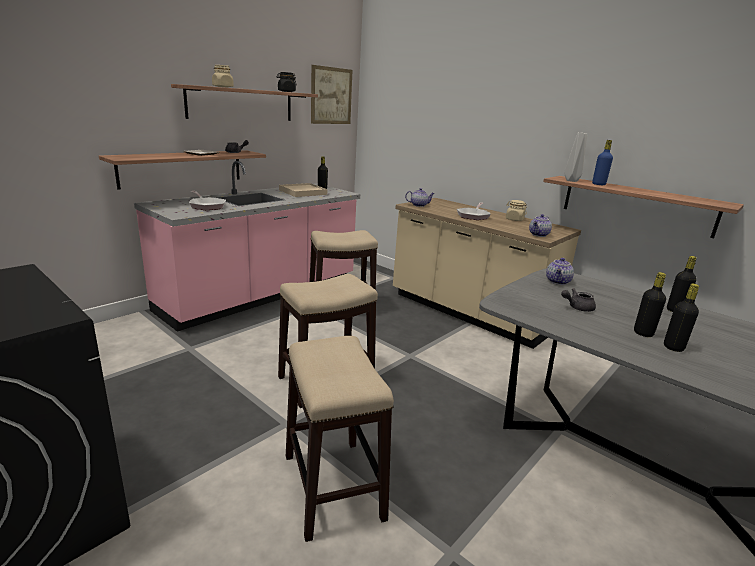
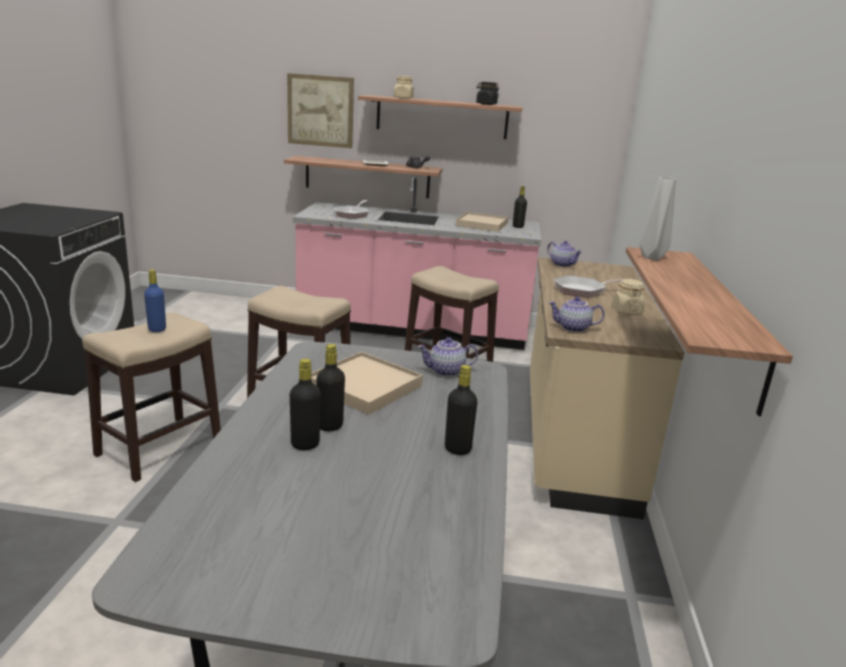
camera: 55 degrees right, 0 degrees up
picture [311,65,352,124] -> picture moved to [287,73,354,148]
grey teapot [561,288,596,312] -> beige tray [311,352,423,415]
blue bottle [592,140,613,185] -> blue bottle moved to [144,270,166,332]

